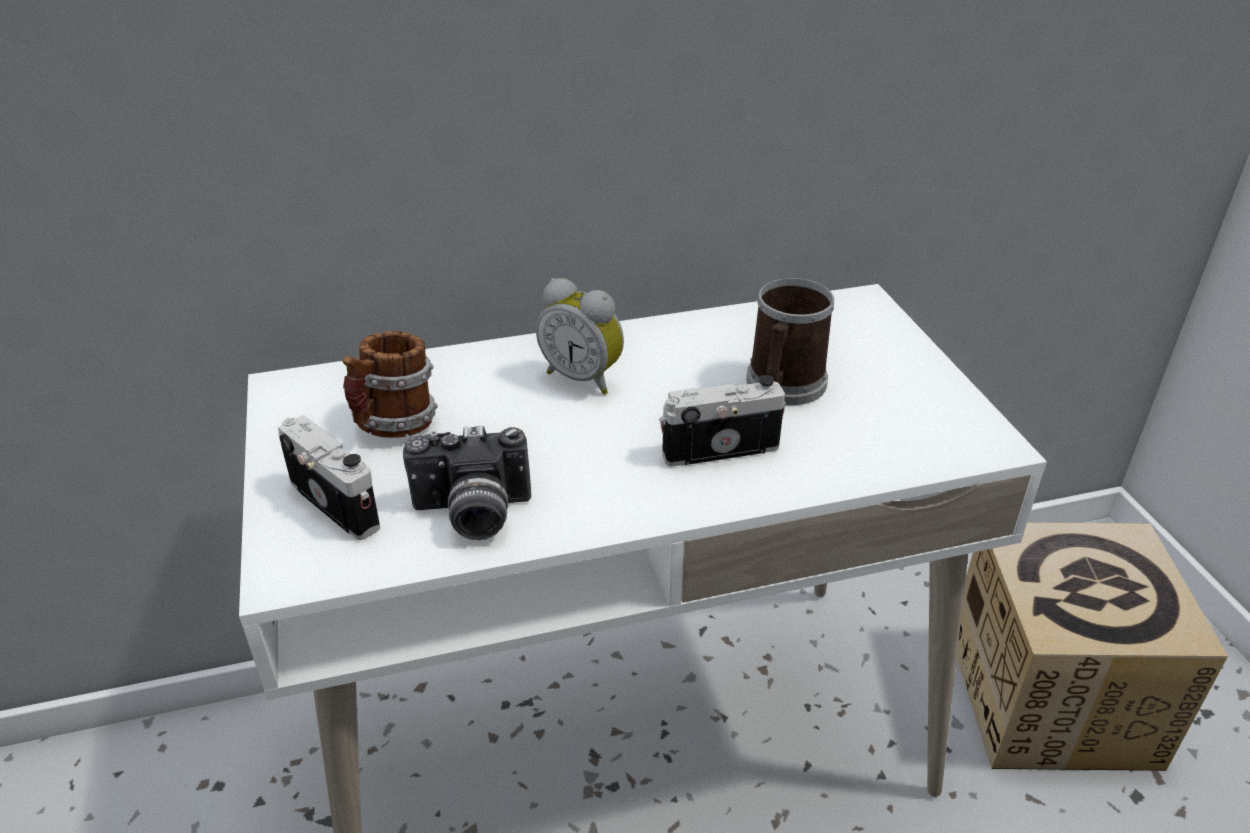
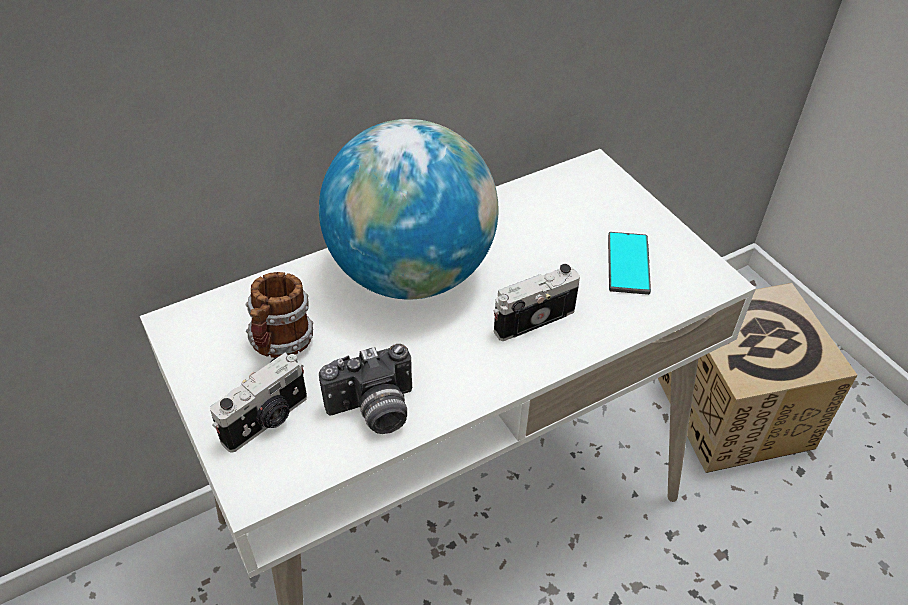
camera: 15 degrees left, 10 degrees up
camera [278,415,380,540] -> camera turned 105 degrees clockwise [210,353,307,453]
alarm clock [536,278,624,395] -> globe [319,119,499,299]
mug [746,278,834,405] -> none
none -> phone [608,232,651,295]

